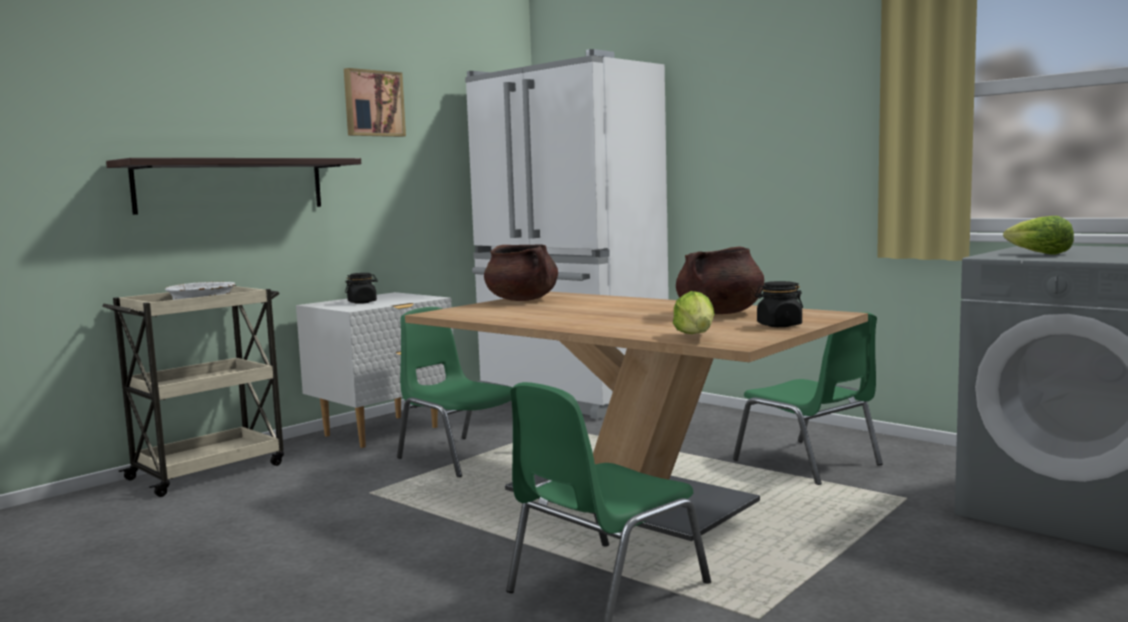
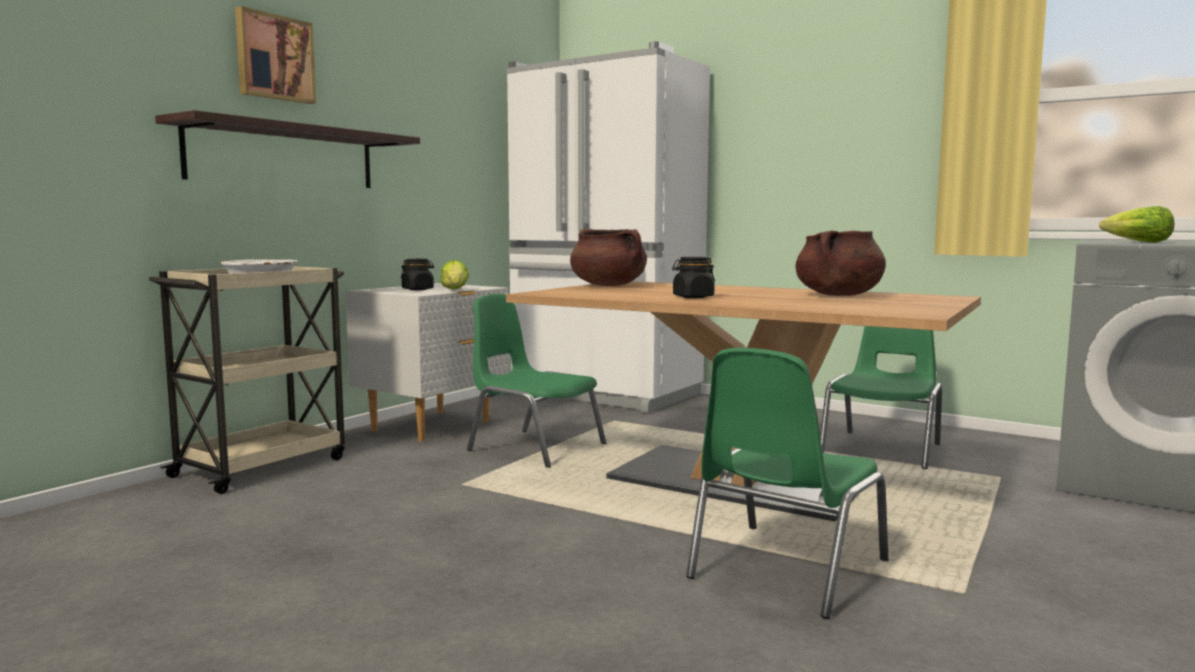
camera: 10 degrees left, 0 degrees up
picture [344,68,406,137] -> picture moved to [235,6,316,104]
lettuce [673,291,715,334] -> lettuce moved to [440,260,469,289]
green chair [733,312,883,485] -> green chair turned 105 degrees counterclockwise [820,326,942,469]
black jar [755,281,803,327] -> black jar moved to [672,257,715,298]

